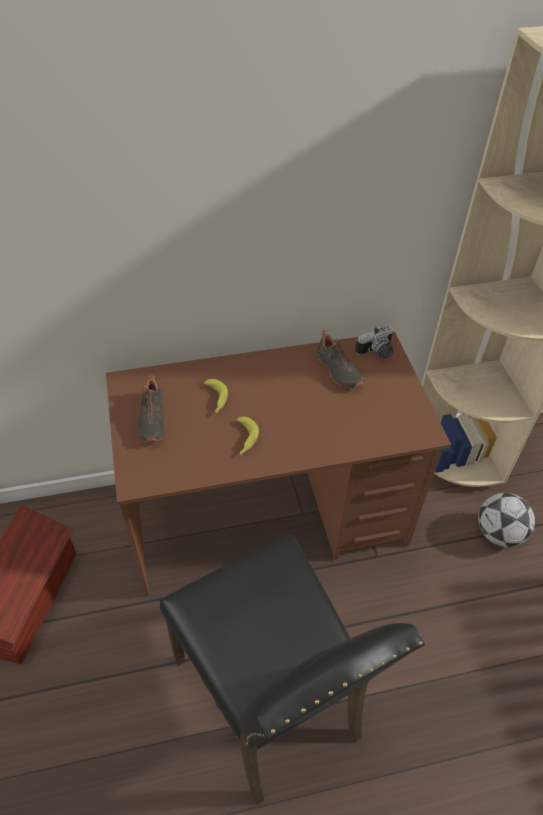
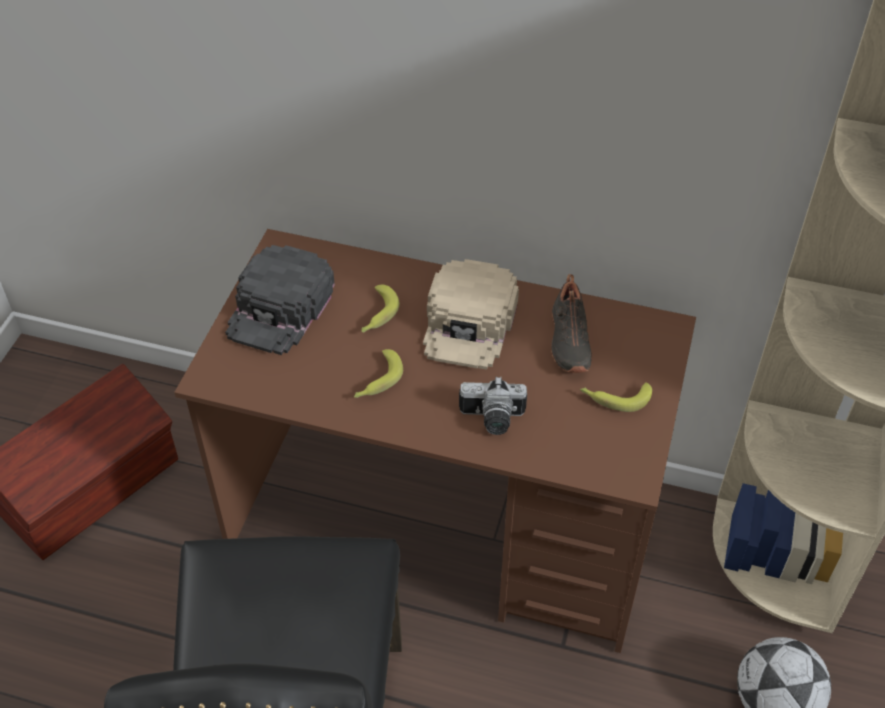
camera: 30 degrees right, 0 degrees up
black shoe [137,374,165,443] -> black cap [225,245,335,355]
camera [355,325,394,359] -> camera moved to [459,376,527,435]
none -> beige cap [423,259,519,370]
none -> banana [580,382,652,412]

